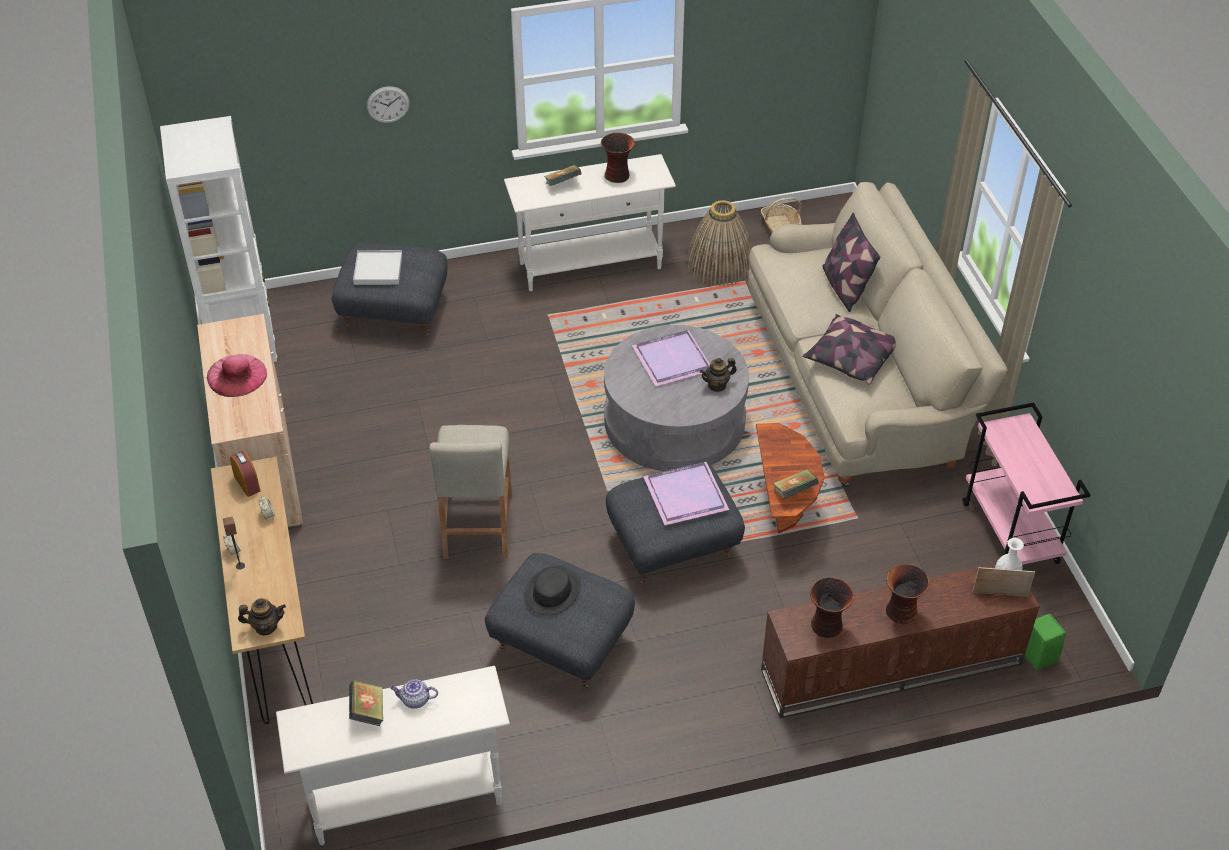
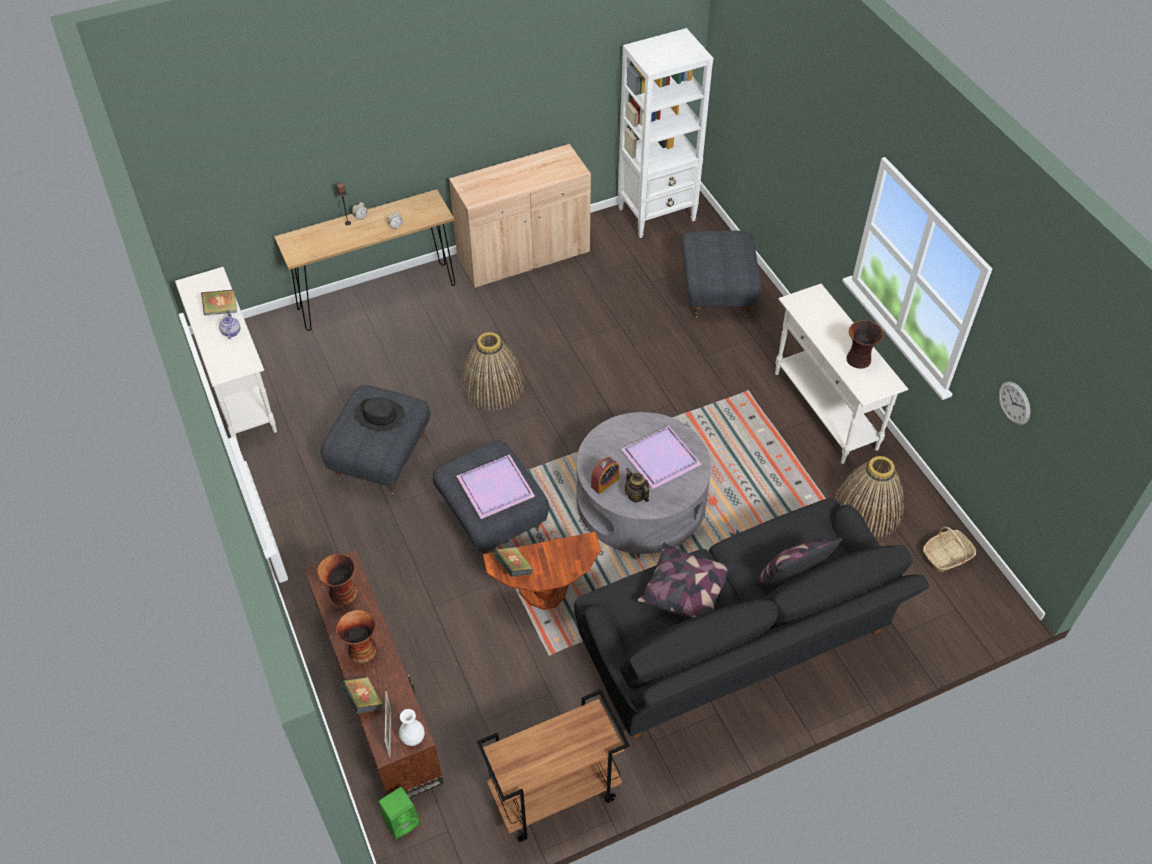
camera: 80 degrees right, 5 degrees up
pink hat [207,354,267,397] -> none
alarm clock [230,451,261,497] -> alarm clock moved to [591,457,619,494]
teapot [238,598,286,635] -> none
white tray [353,250,402,285] -> none
wall clock [367,86,410,123] -> wall clock moved to [999,381,1030,425]
beige stool [429,425,512,558] -> basket [461,332,525,411]
book [544,165,582,186] -> book moved to [341,677,383,714]
beige sofa [748,182,1008,488] -> black sofa [574,498,929,738]
pink cart [962,402,1090,565] -> brown cart [477,689,630,842]

